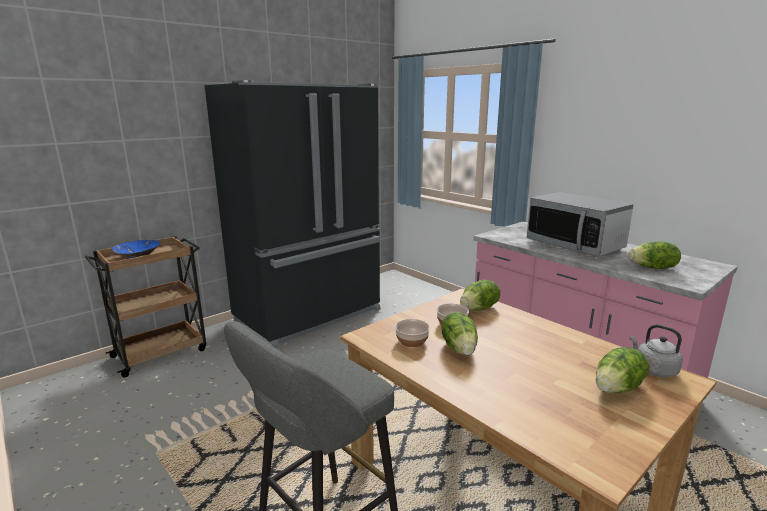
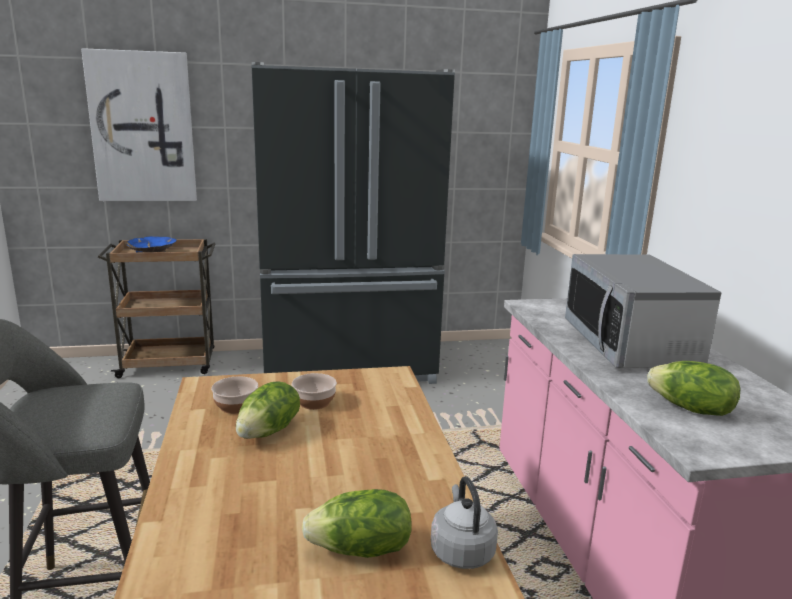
camera: 30 degrees right, 0 degrees up
lettuce [460,280,500,311] -> none
none -> picture [81,48,197,201]

